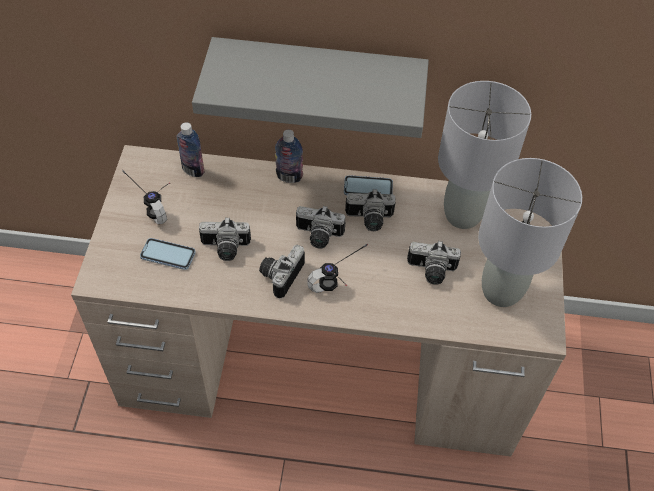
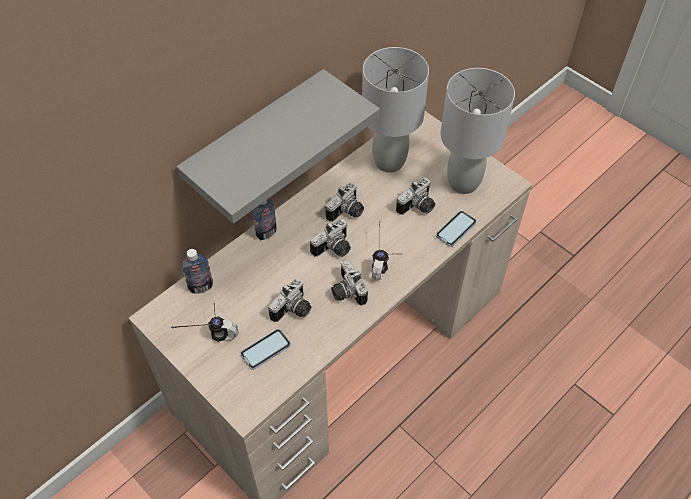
camera: 50 degrees left, 0 degrees up
phone [344,175,393,195] -> phone moved to [436,211,477,247]

